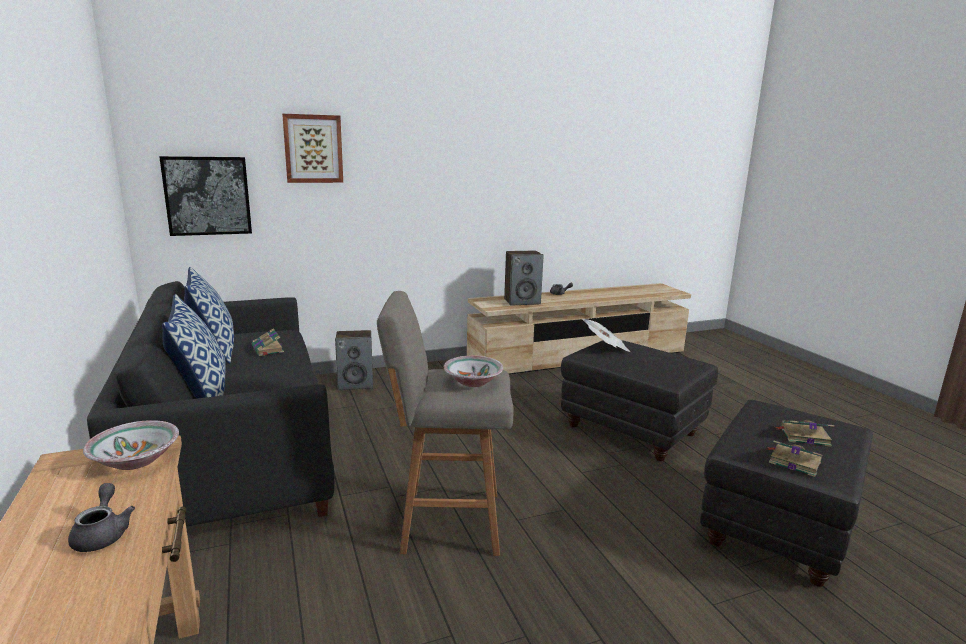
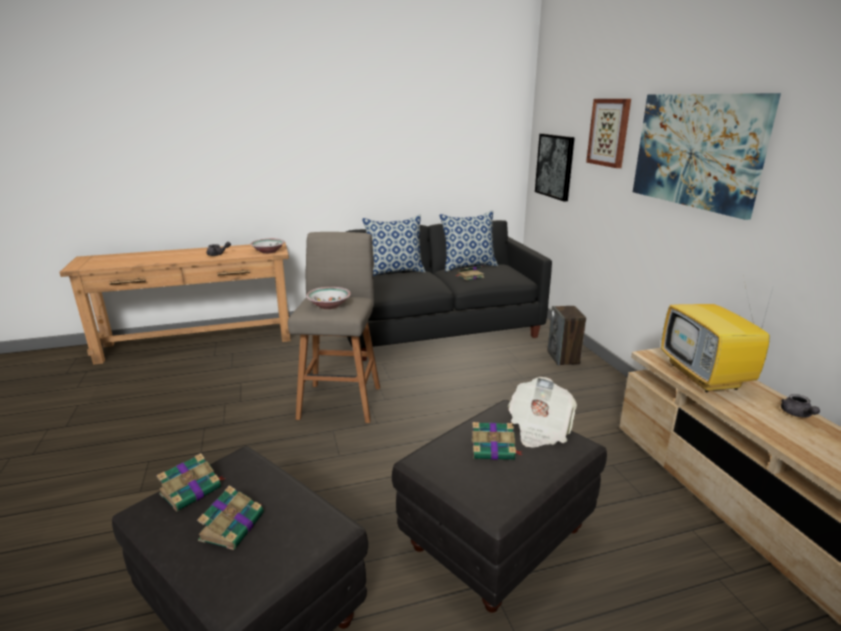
camera: 95 degrees right, 5 degrees up
speaker [504,251,544,306] -> television [661,277,775,392]
none -> book [472,422,523,460]
none -> picture [633,93,781,220]

